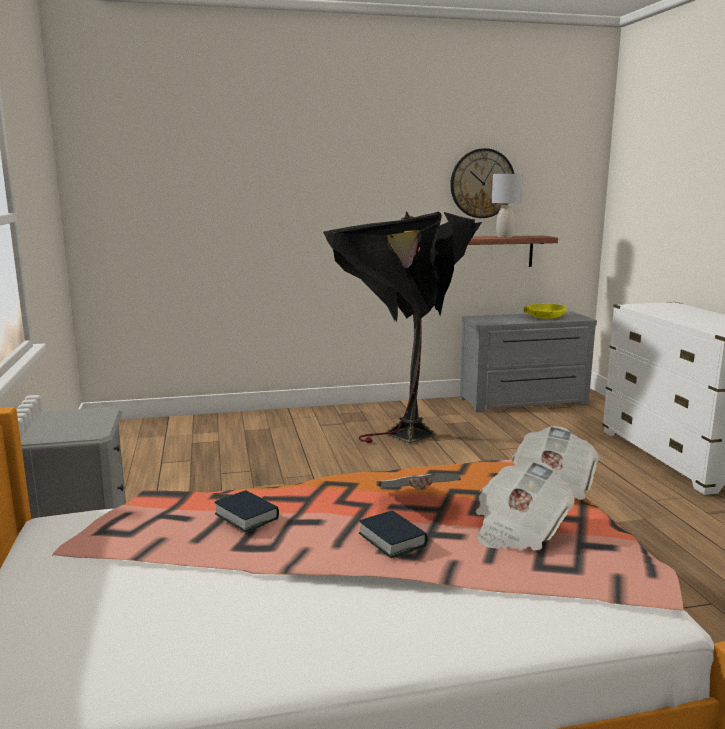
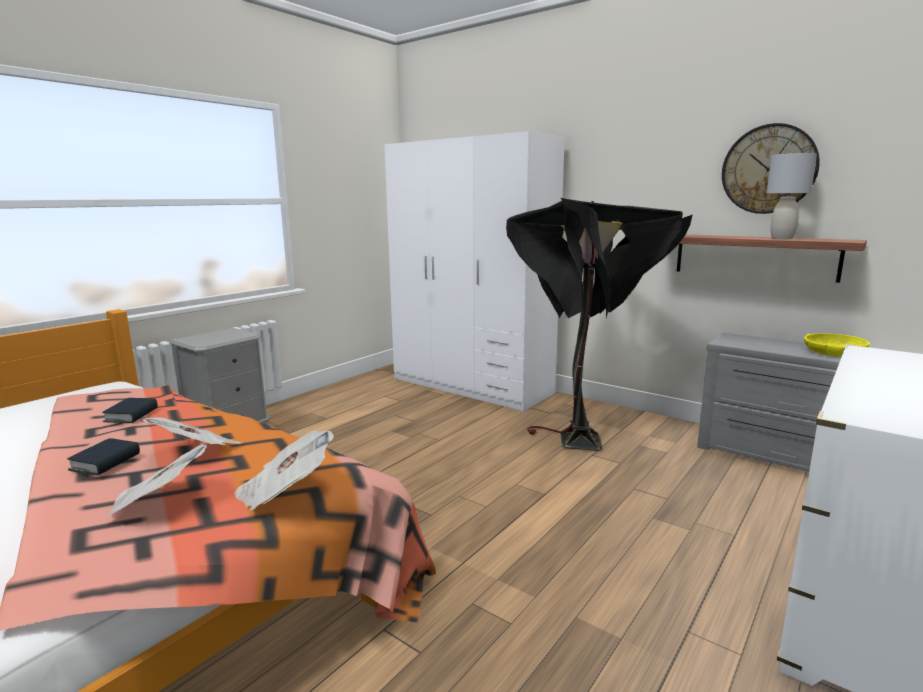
camera: 50 degrees right, 0 degrees up
none -> white wardrobe [384,131,565,412]

